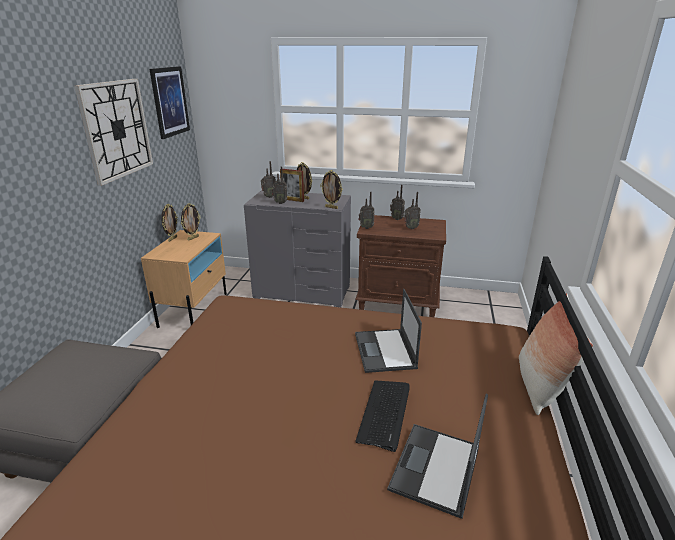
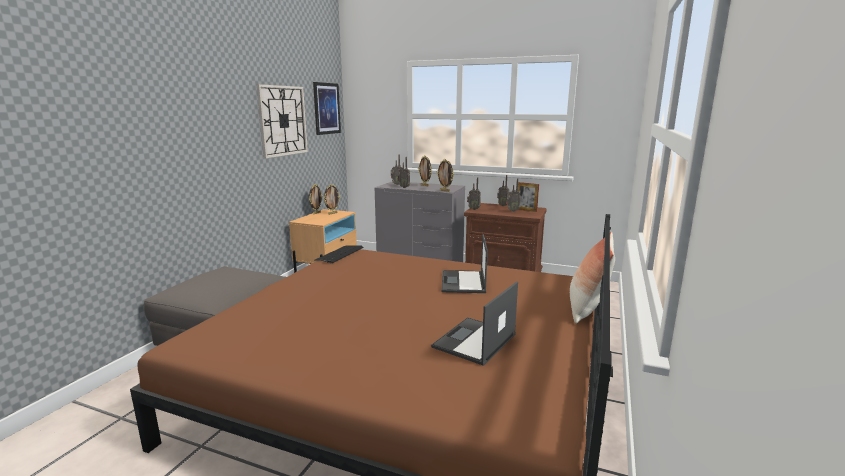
camera: 10 degrees right, 10 degrees down
picture frame [280,169,304,202] -> picture frame moved to [518,182,539,212]
keyboard [355,380,410,452] -> keyboard moved to [314,245,364,263]

